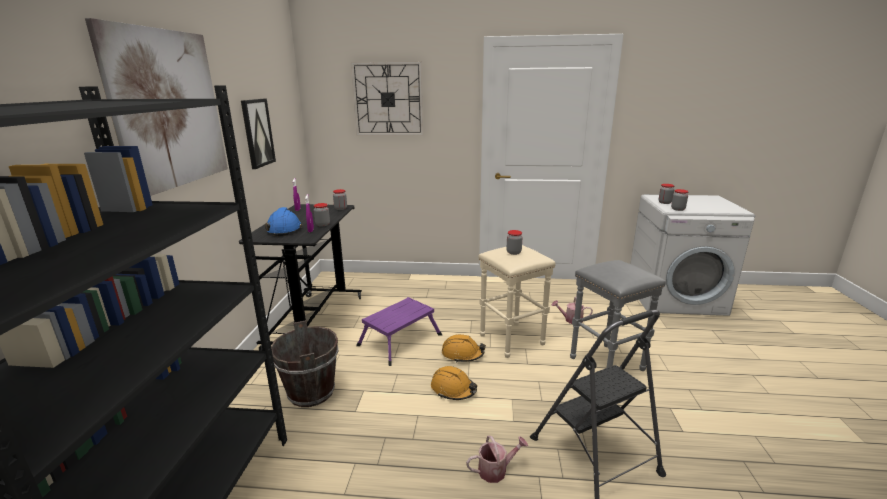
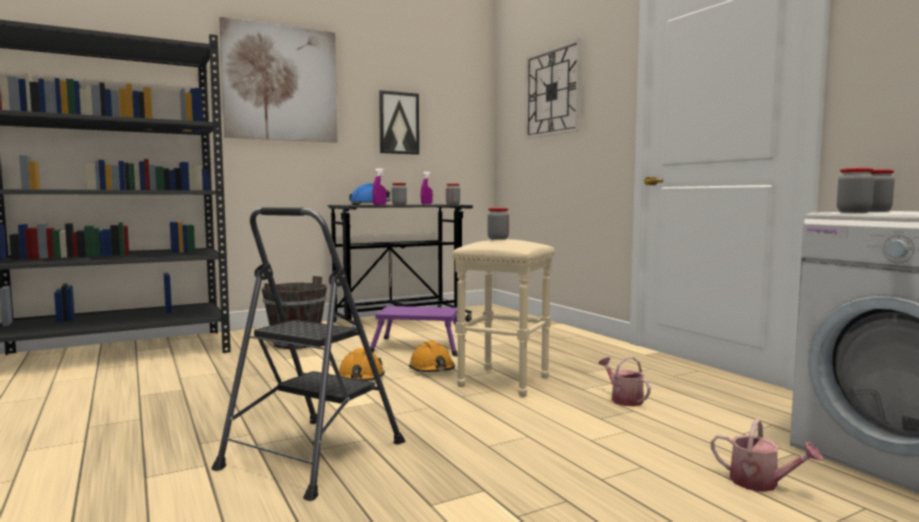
camera: 55 degrees right, 15 degrees down
watering can [466,435,528,483] -> watering can moved to [711,419,823,492]
grey stool [570,260,666,371] -> none

